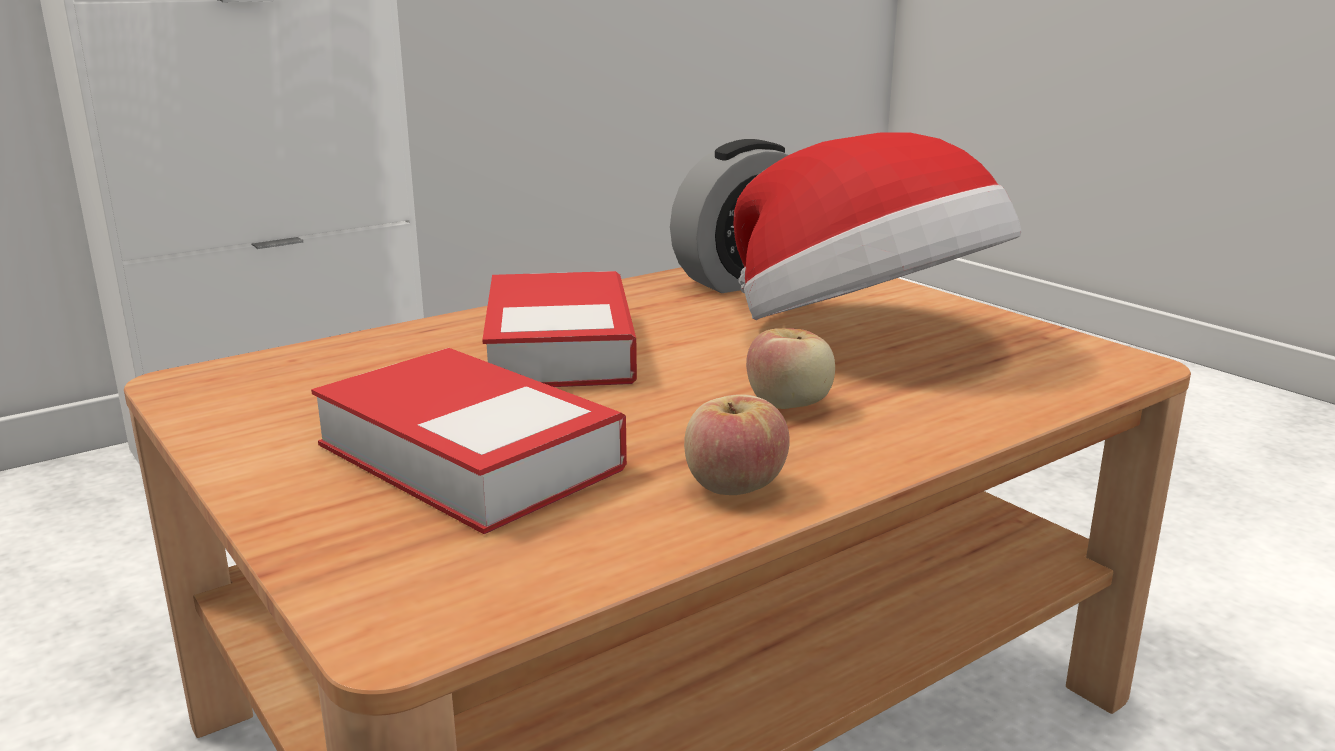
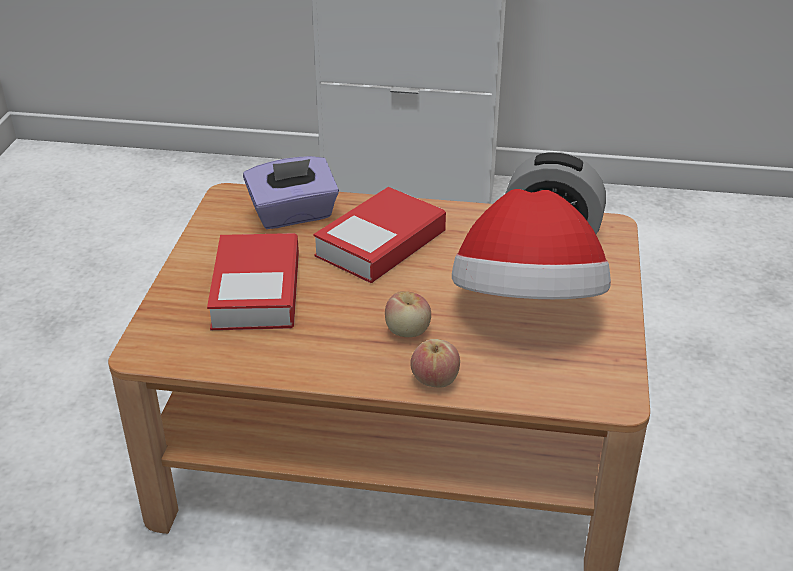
camera: 45 degrees right, 15 degrees up
apple [684,394,790,495] -> apple moved to [410,339,460,388]
none -> purple tissue box [243,156,339,229]

